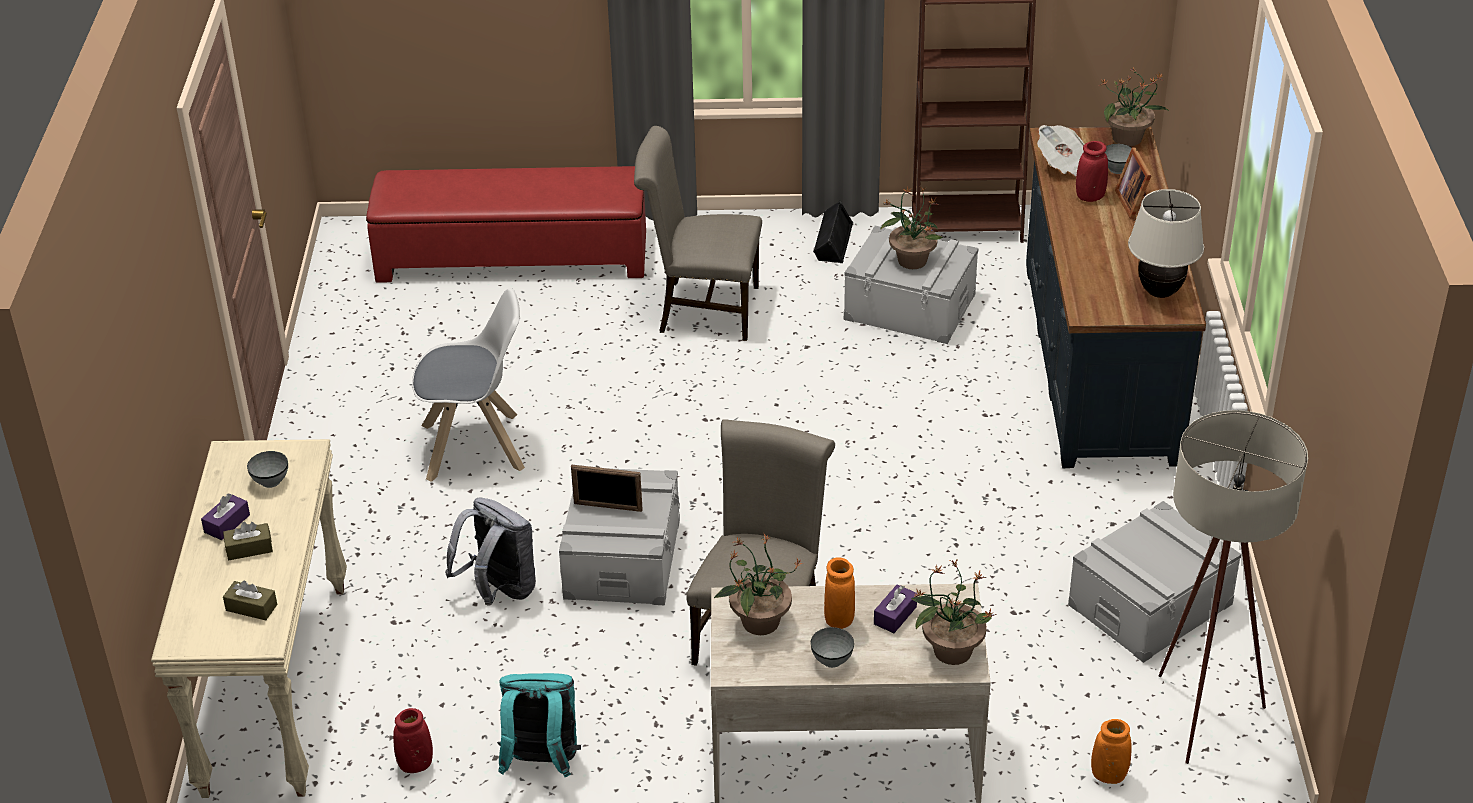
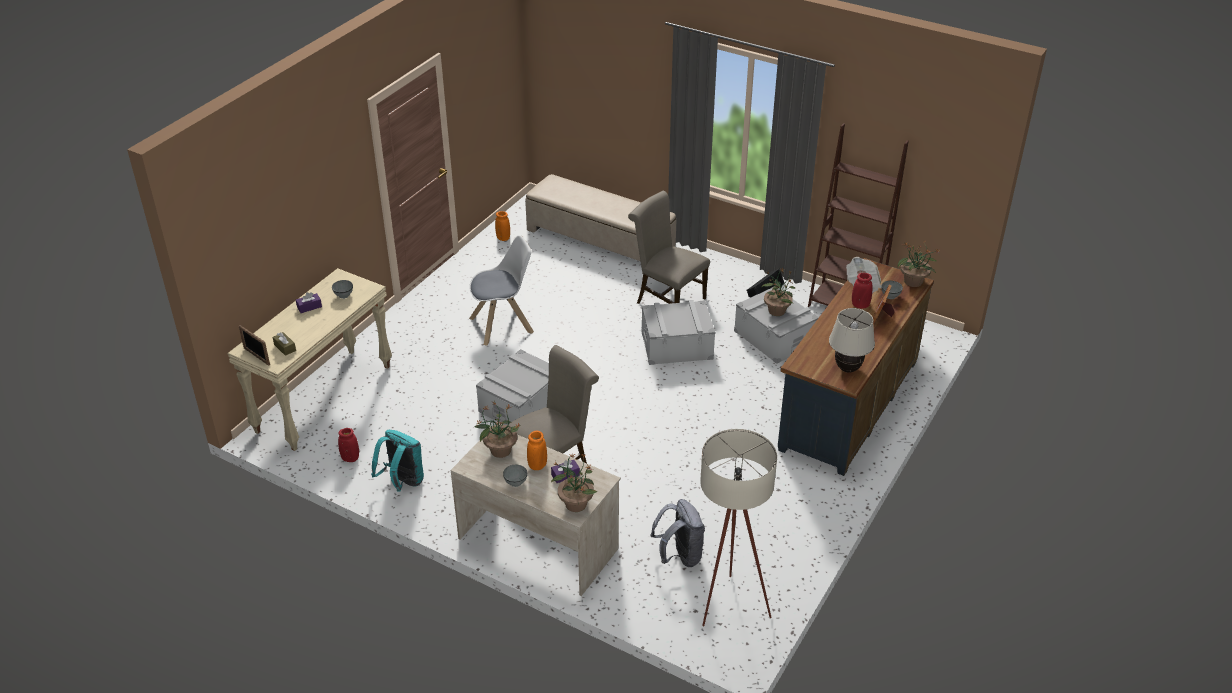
camera: 30 degrees right, 0 degrees up
brown tissue box [223,522,273,560] -> none
red bench [366,166,646,283] -> beige bench [525,174,676,261]
chair [412,289,525,482] -> chair turned 45 degrees counterclockwise [469,235,534,346]
grey backpack [445,497,536,605] -> grey backpack moved to [650,499,705,567]
picture frame [571,465,643,512] -> picture frame moved to [239,325,270,365]
grey storage box [1068,501,1241,663] -> grey storage box moved to [642,300,715,365]
orange vase [1091,719,1132,784] -> orange vase moved to [495,211,510,241]

